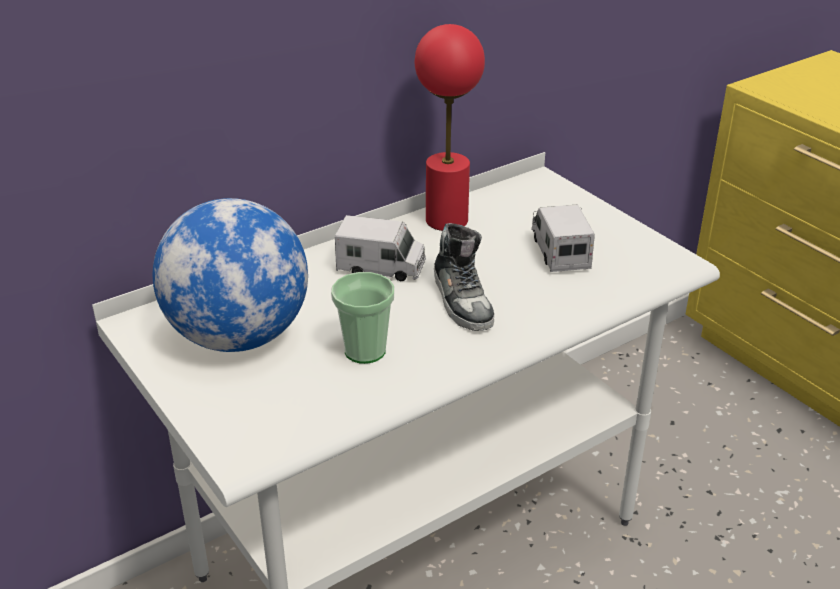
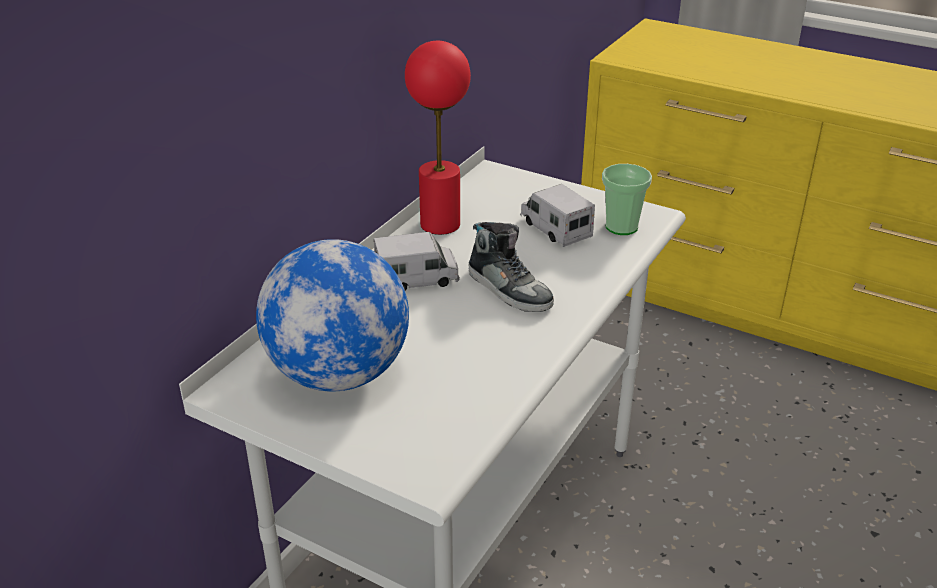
camera: 25 degrees left, 0 degrees up
cup [331,272,394,364] -> cup moved to [602,164,652,235]

